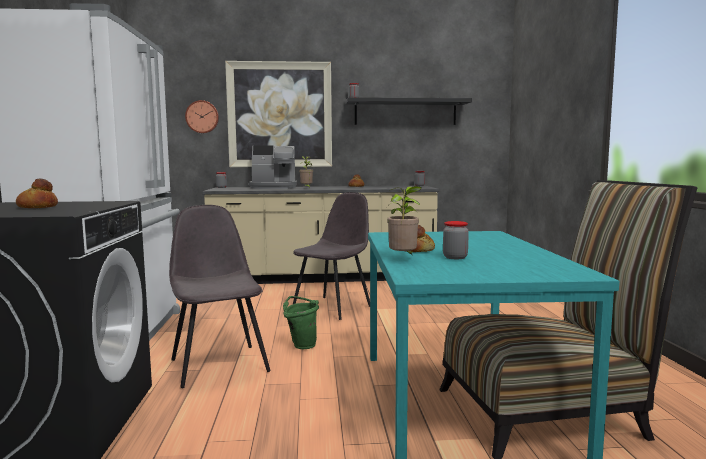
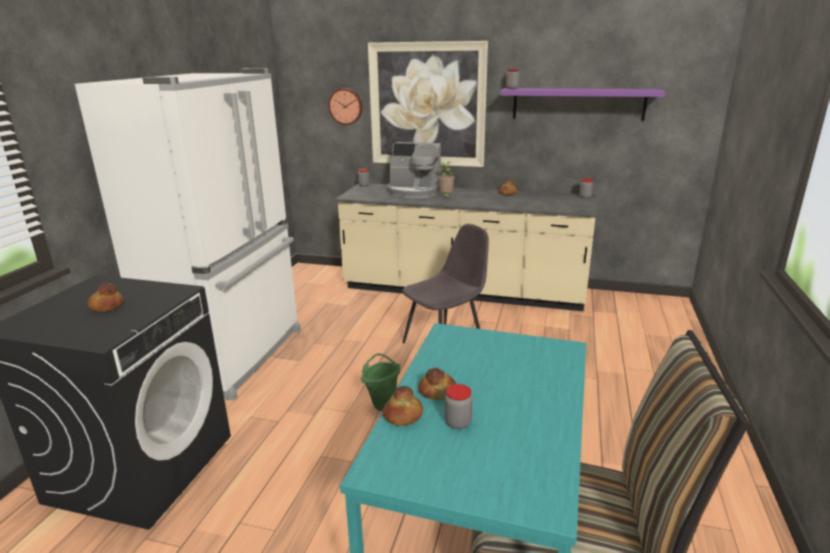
camera: 20 degrees right, 15 degrees up
grey chair [169,205,271,388] -> none
black shelf [346,97,472,125] -> purple shelf [500,88,665,121]
potted plant [387,186,421,256] -> bread [383,386,423,426]

